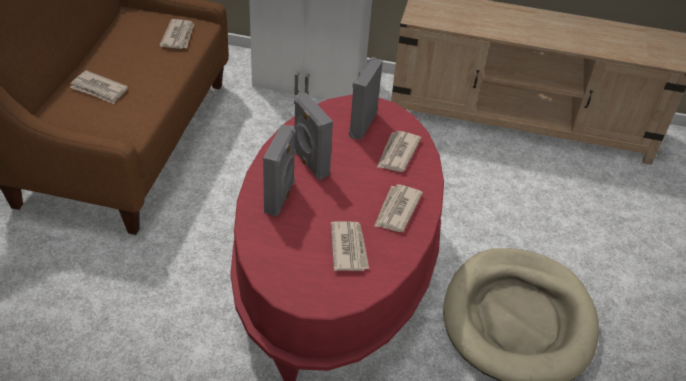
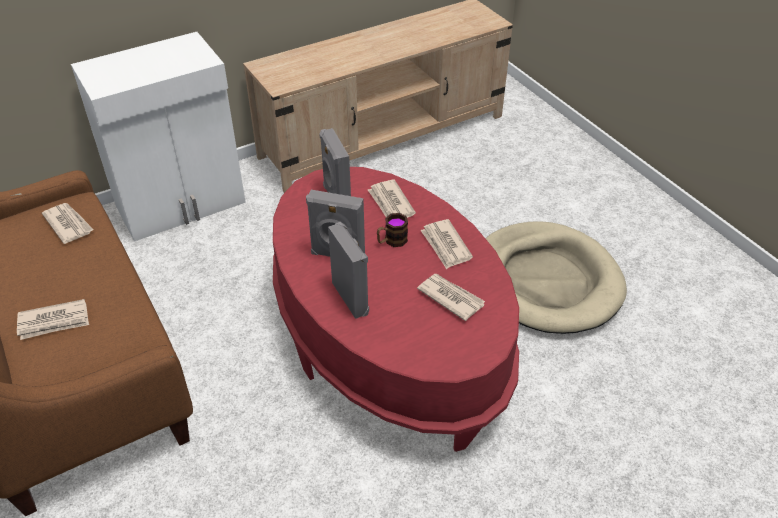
camera: 40 degrees left, 0 degrees up
none -> mug [377,213,408,247]

